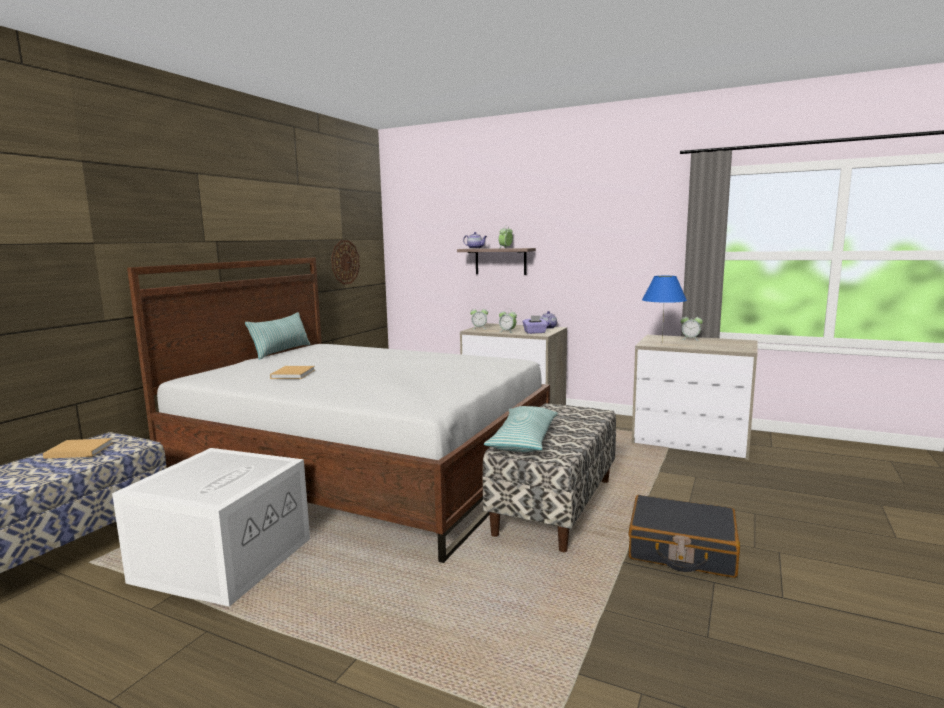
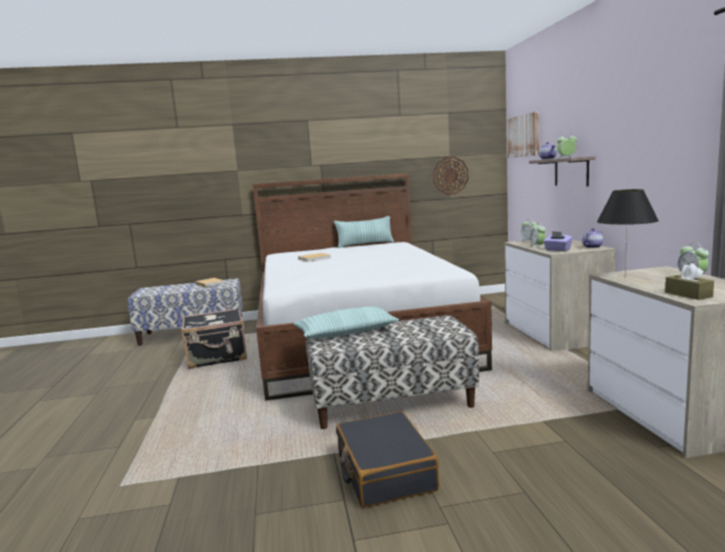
camera: 55 degrees right, 0 degrees up
white storage box [112,448,310,607] -> black suitcase [181,308,247,369]
blue table lamp [642,276,687,340] -> black table lamp [597,189,659,278]
none -> picture [507,112,539,158]
none -> brown tissue box [665,263,714,300]

